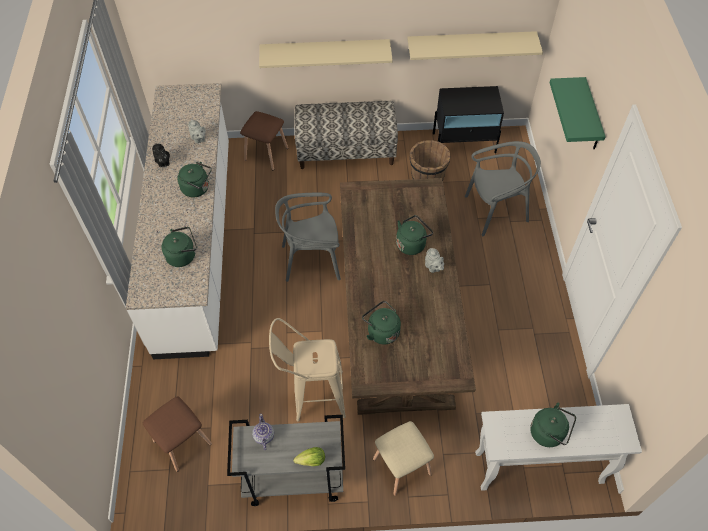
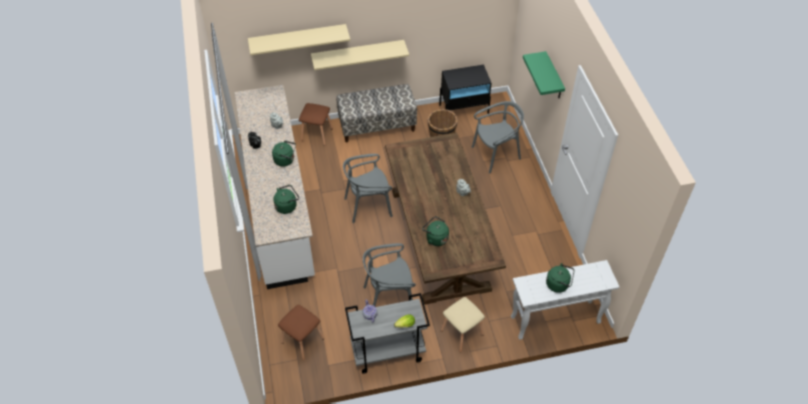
camera: 10 degrees left, 5 degrees down
beige stool [269,318,346,422] -> grey chair [363,243,416,306]
green kettle [396,215,433,255] -> none
beige shelf [407,31,543,60] -> beige shelf moved to [248,24,350,55]

